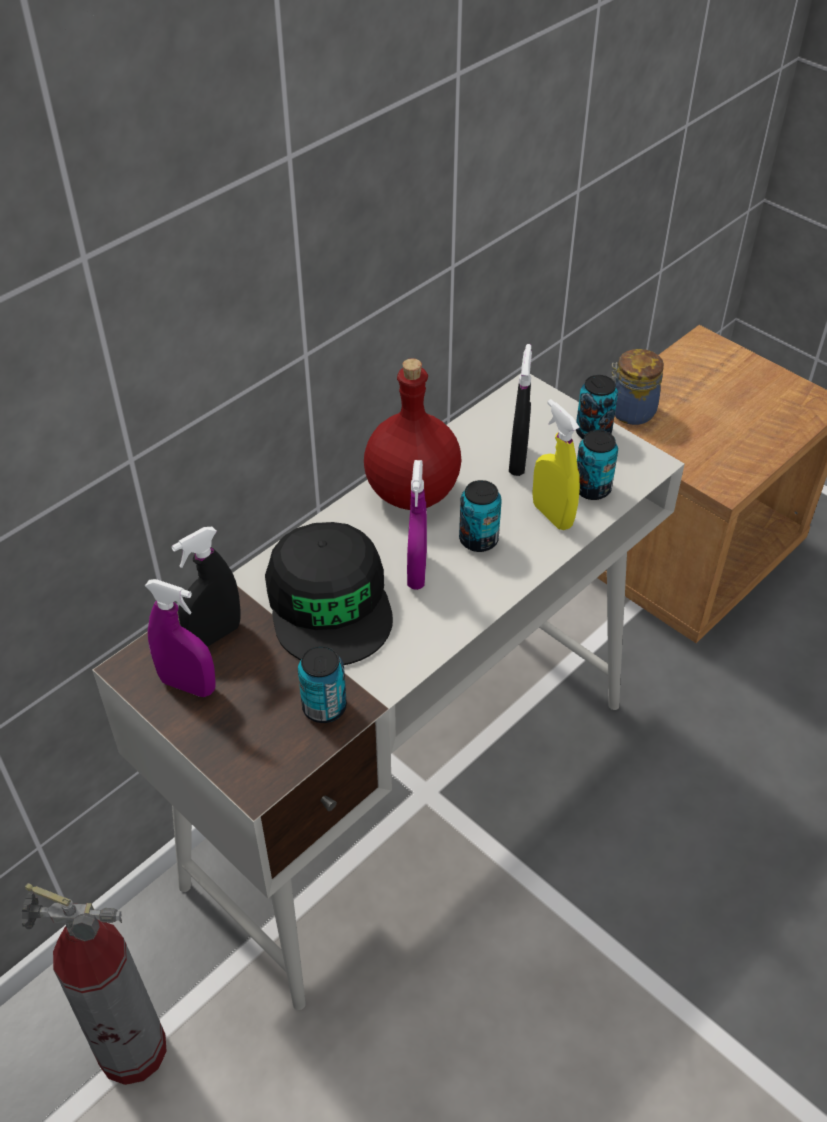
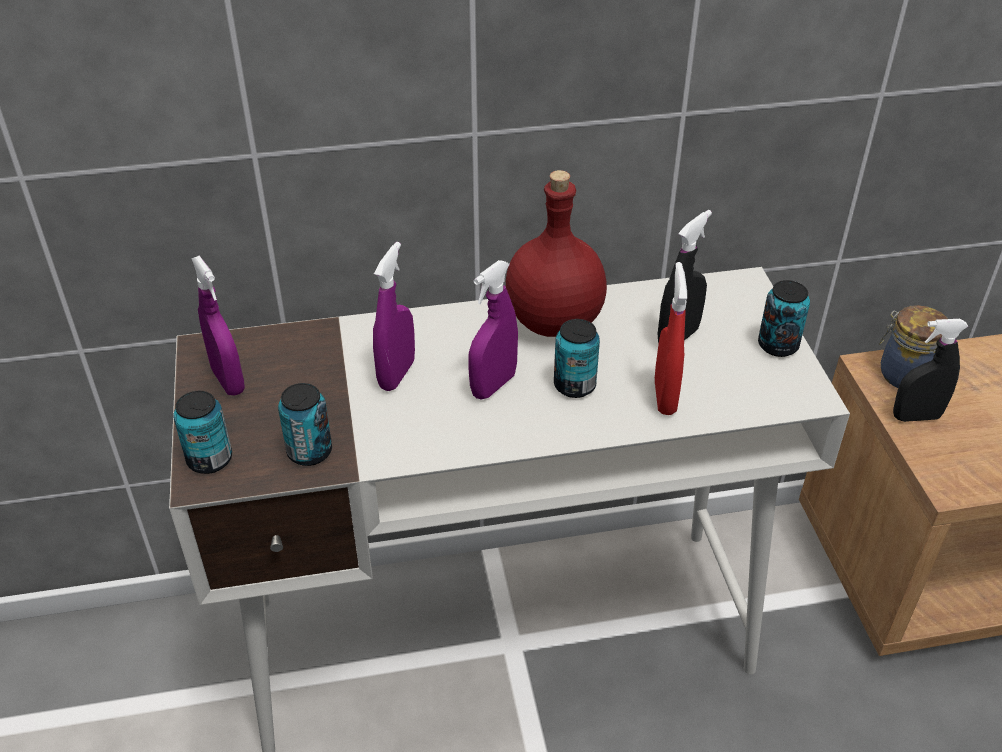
camera: 35 degrees right, 5 degrees down
fire extinguisher [21,883,167,1085] -> none
black spray bottle [171,527,241,647] -> black spray bottle moved to [893,319,968,422]
black cap [265,522,393,665] -> purple spray bottle [373,242,415,391]
yellow spray bottle [532,399,580,530] -> red spray bottle [655,262,687,415]
can [577,430,618,500] -> can moved to [173,391,232,474]

